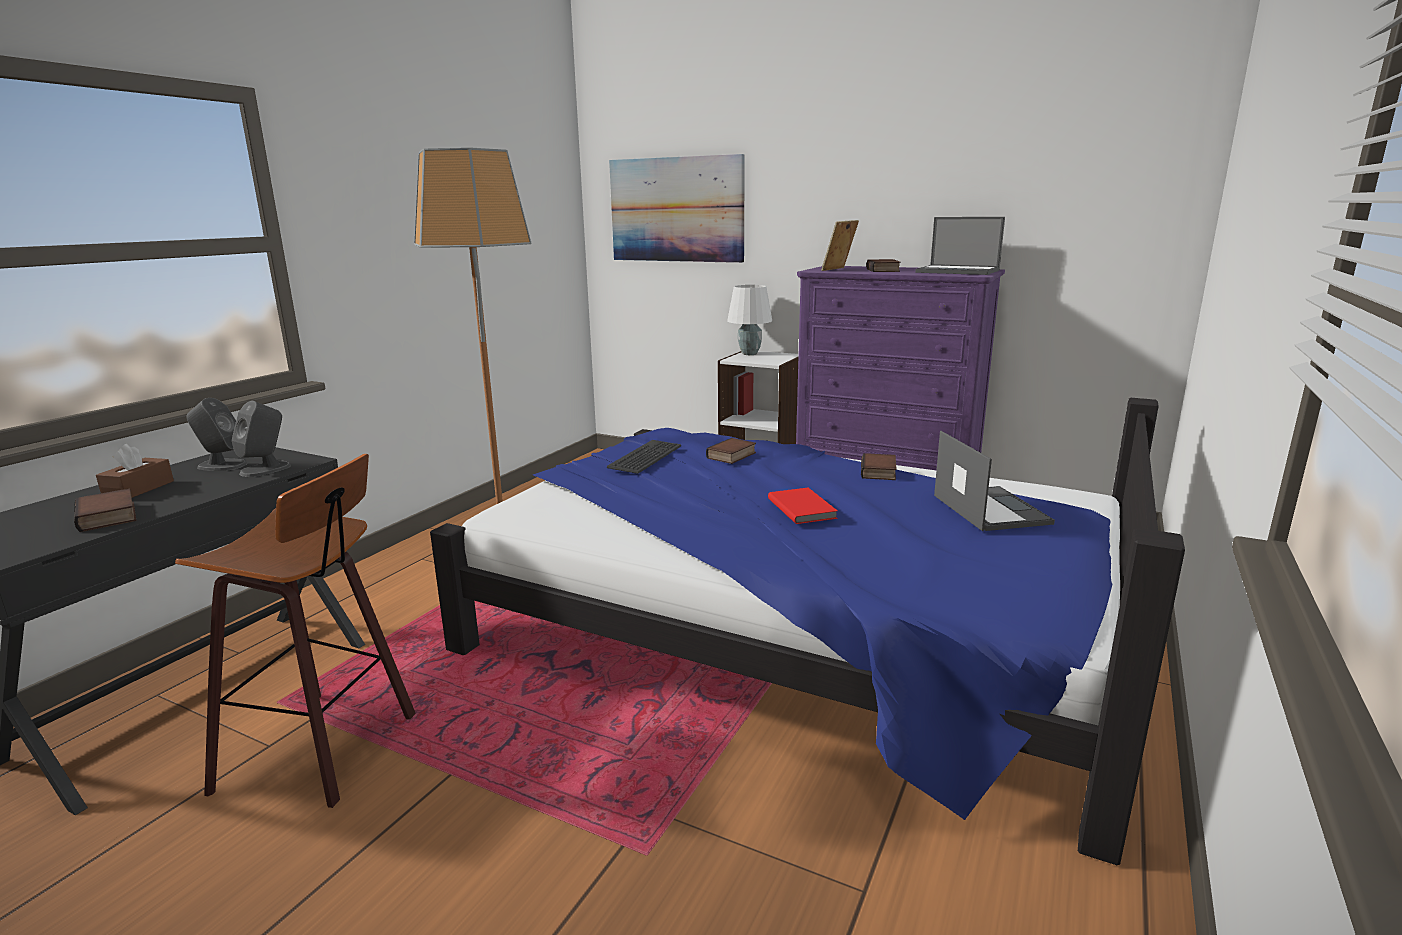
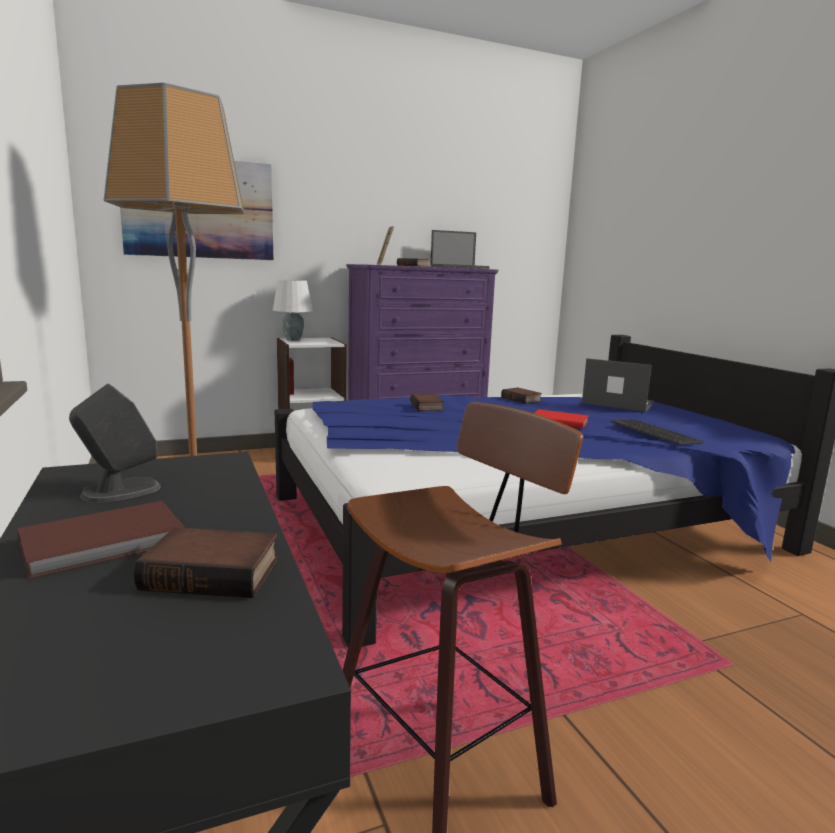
camera: 50 degrees left, 5 degrees down
brown tissue box [96,444,174,498] -> brown book [18,501,185,579]
grey speaker [232,401,291,477] -> none
keyboard [607,440,681,474] -> keyboard moved to [611,419,703,445]

